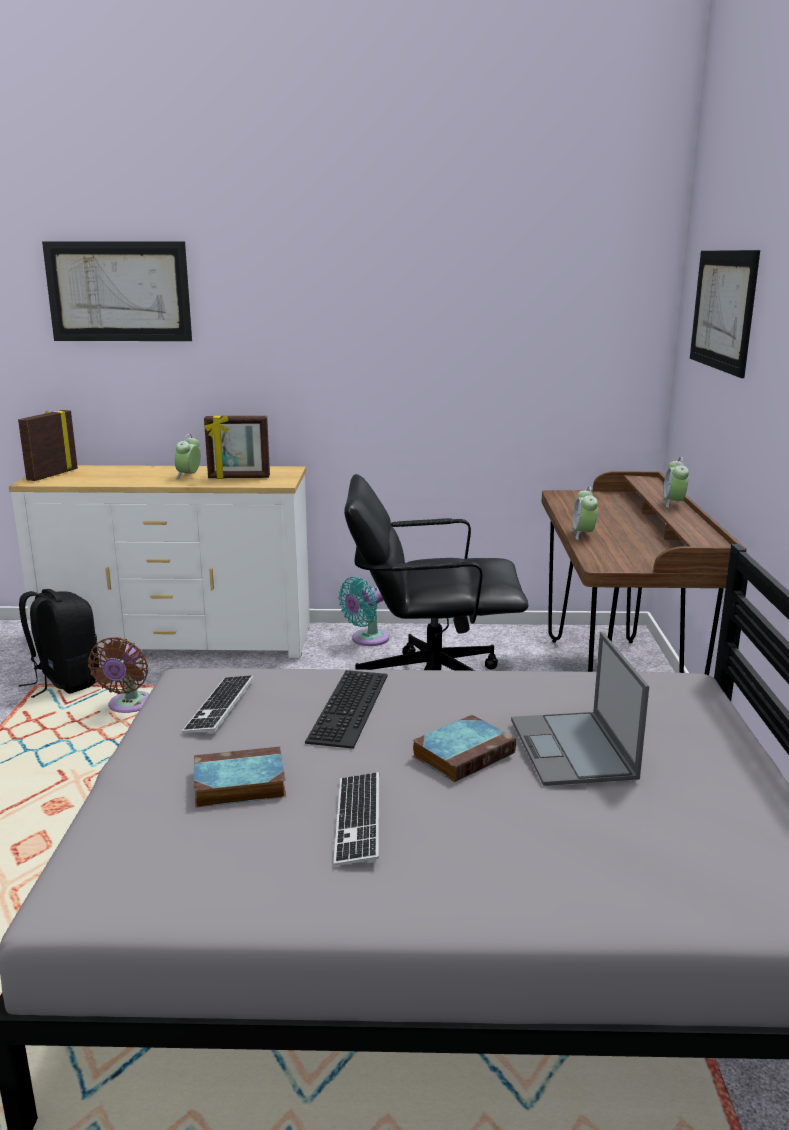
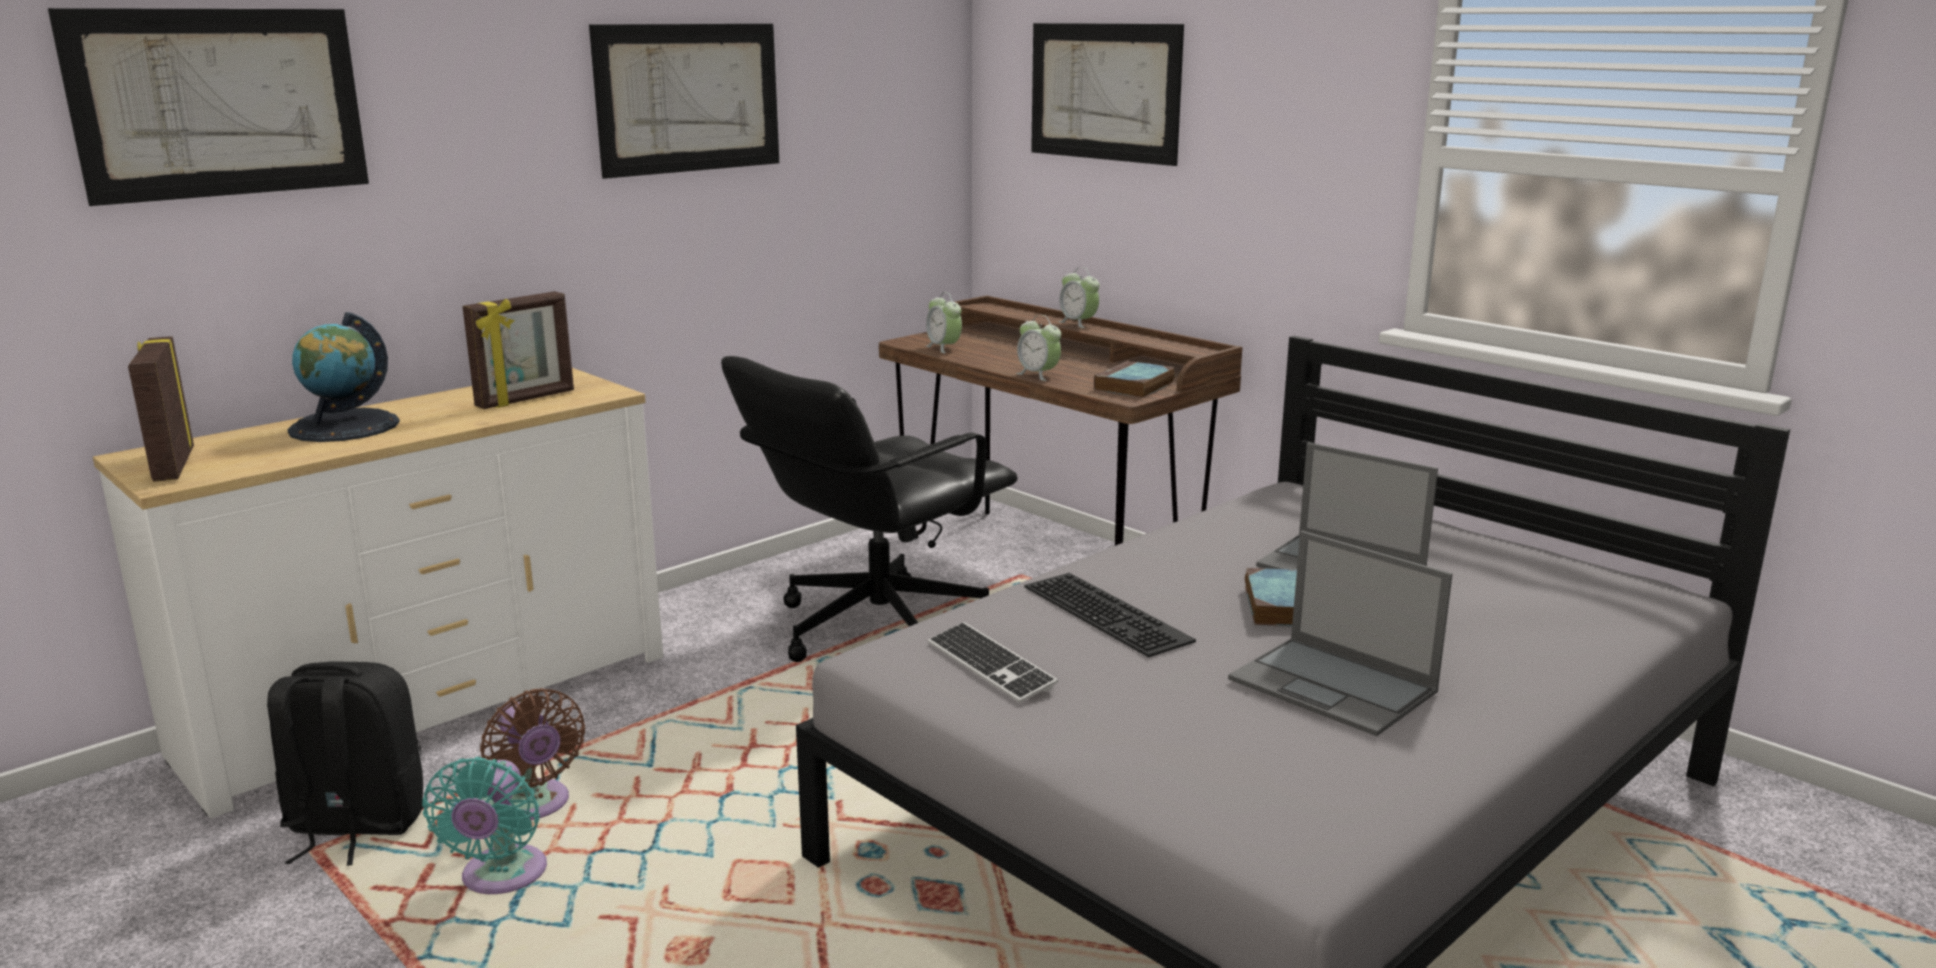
camera: 45 degrees left, 0 degrees up
alarm clock [175,434,201,479] -> alarm clock moved to [926,292,962,353]
book [194,747,286,807] -> book moved to [1094,361,1175,398]
keyboard [333,772,379,866] -> laptop [1228,531,1453,736]
turquoise fan [338,577,389,646] -> turquoise fan moved to [422,757,547,894]
none -> globe [287,312,400,442]
none -> picture [589,24,779,179]

